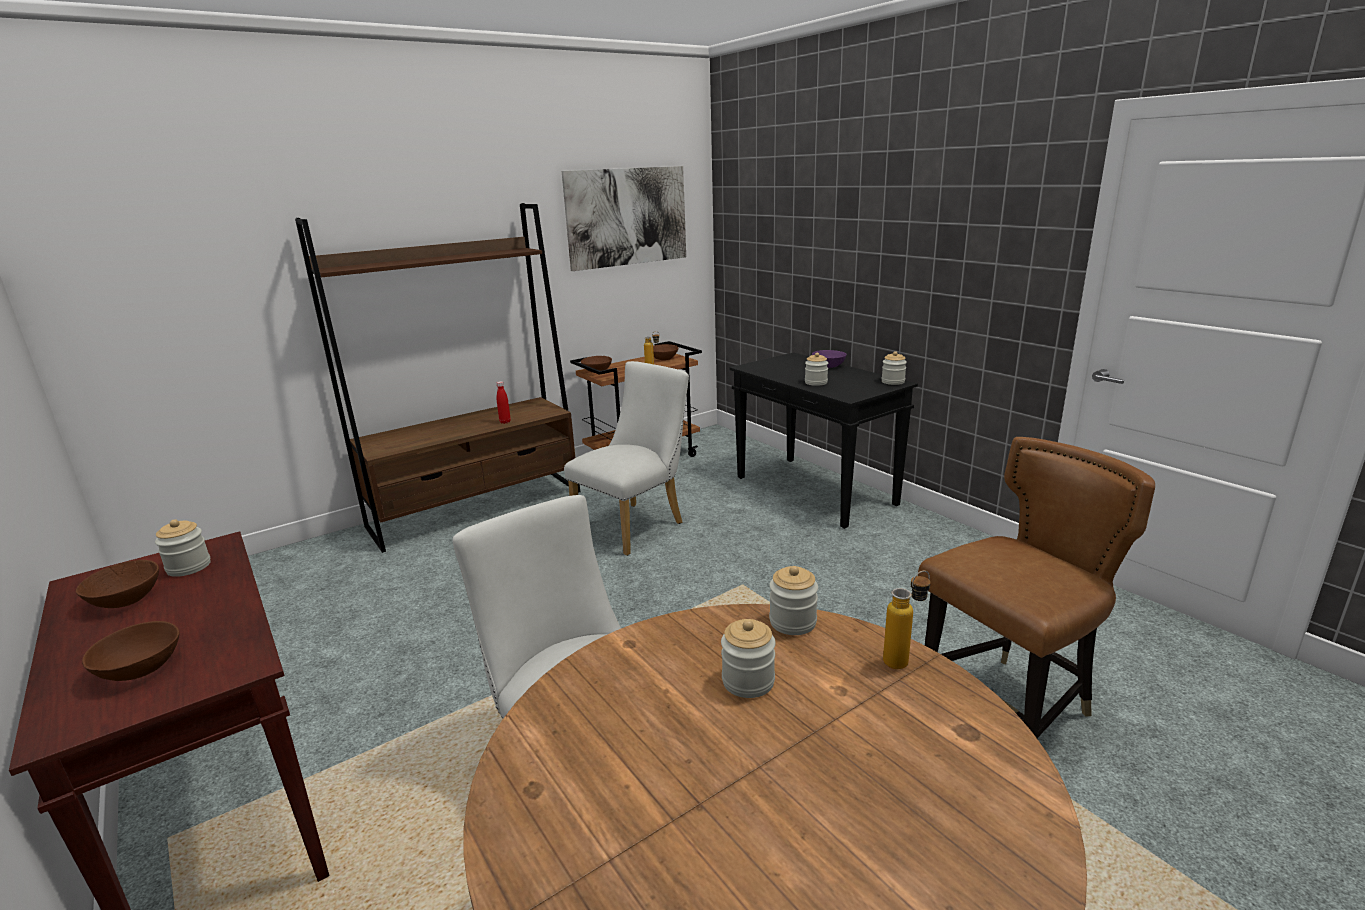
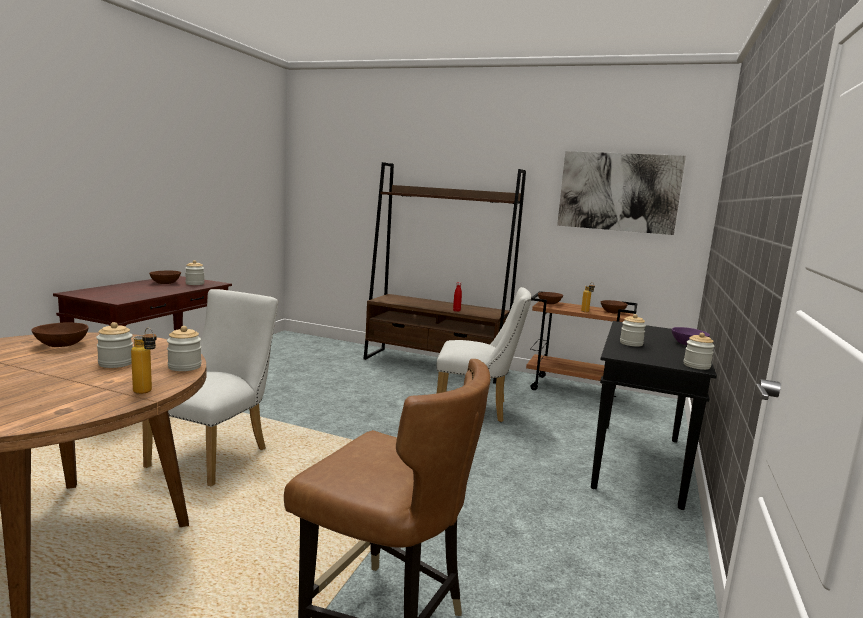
camera: 55 degrees right, 10 degrees down
brown bowl [82,621,180,681] -> brown bowl moved to [31,323,88,347]

